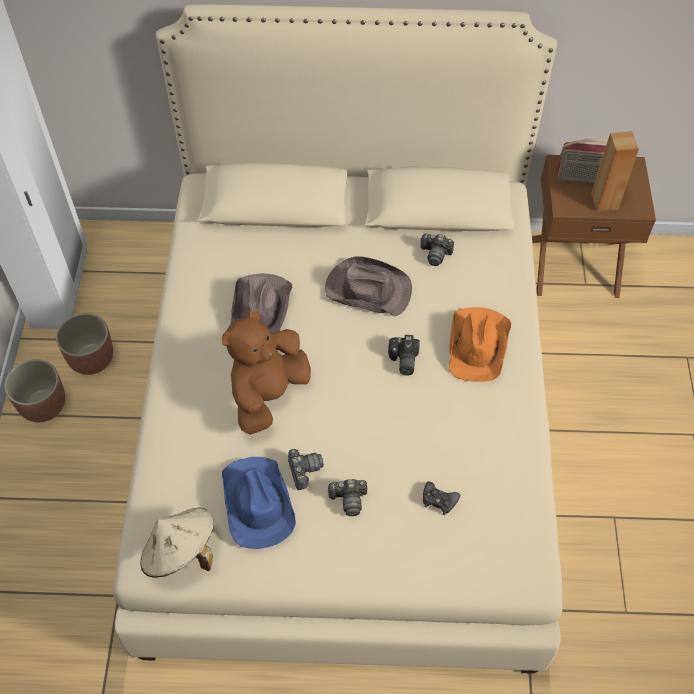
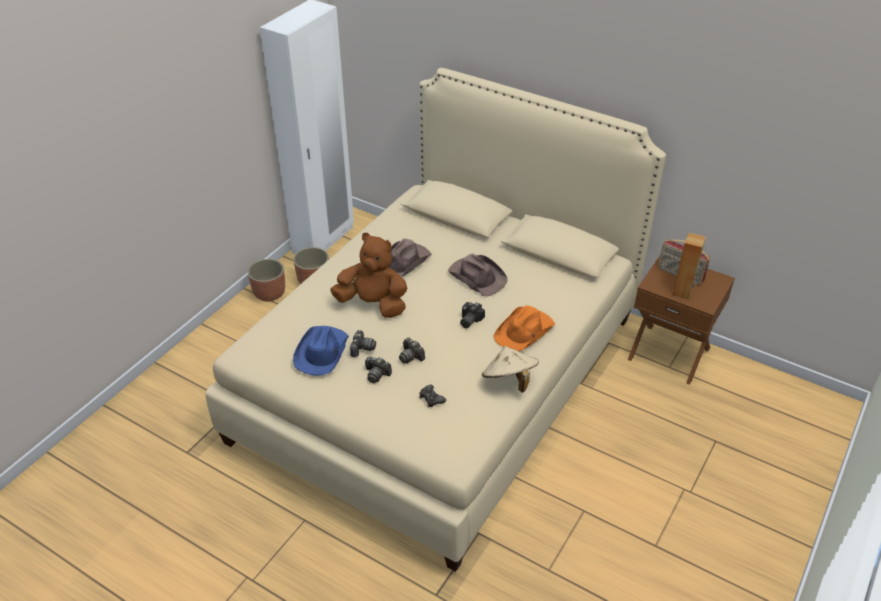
camera: 30 degrees right, 15 degrees down
beige hat [140,508,214,578] -> beige hat moved to [482,346,539,393]
brown plush toy [222,310,311,435] -> brown plush toy turned 45 degrees clockwise [330,233,408,318]
camera [420,234,454,266] -> camera moved to [399,337,425,364]

